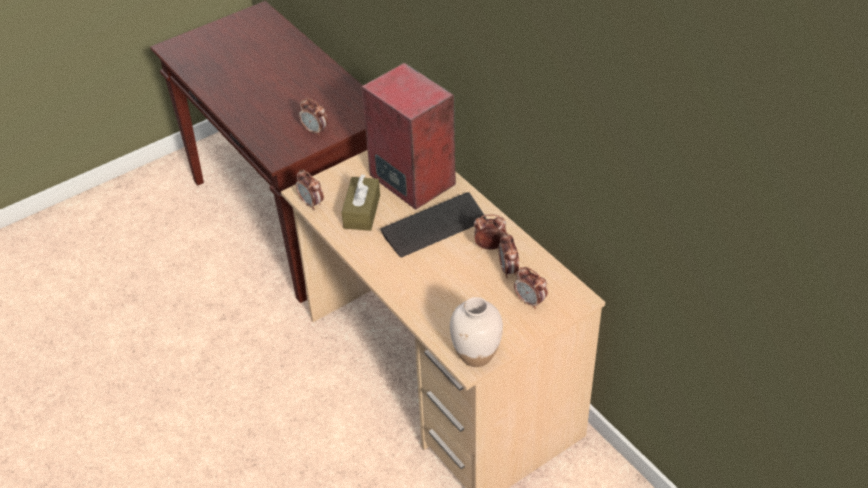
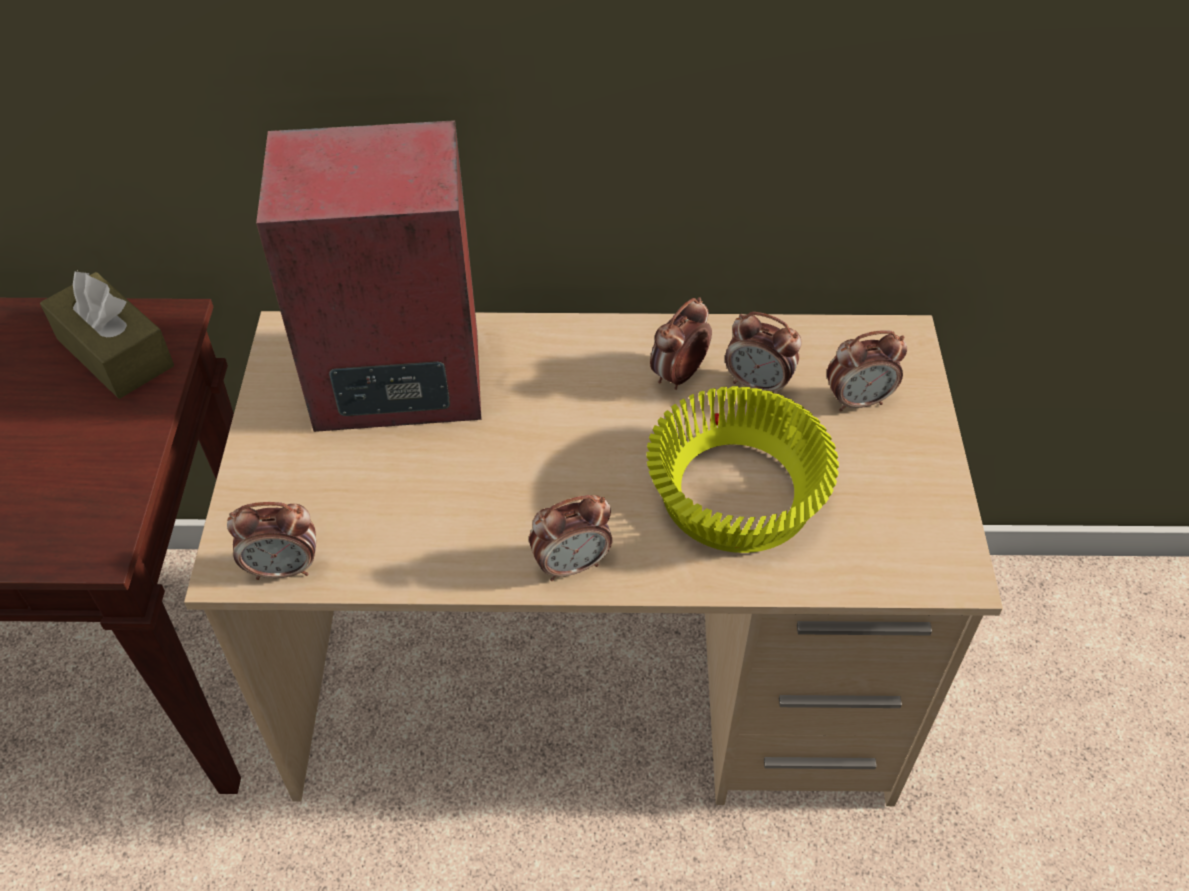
camera: 55 degrees left, 5 degrees up
alarm clock [299,98,328,136] -> alarm clock moved to [529,495,612,581]
brown tissue box [342,175,380,231] -> brown tissue box moved to [40,271,174,399]
keyboard [380,192,486,257] -> none
white vase [450,297,503,367] -> none
none -> yellow bowl [646,386,839,553]

